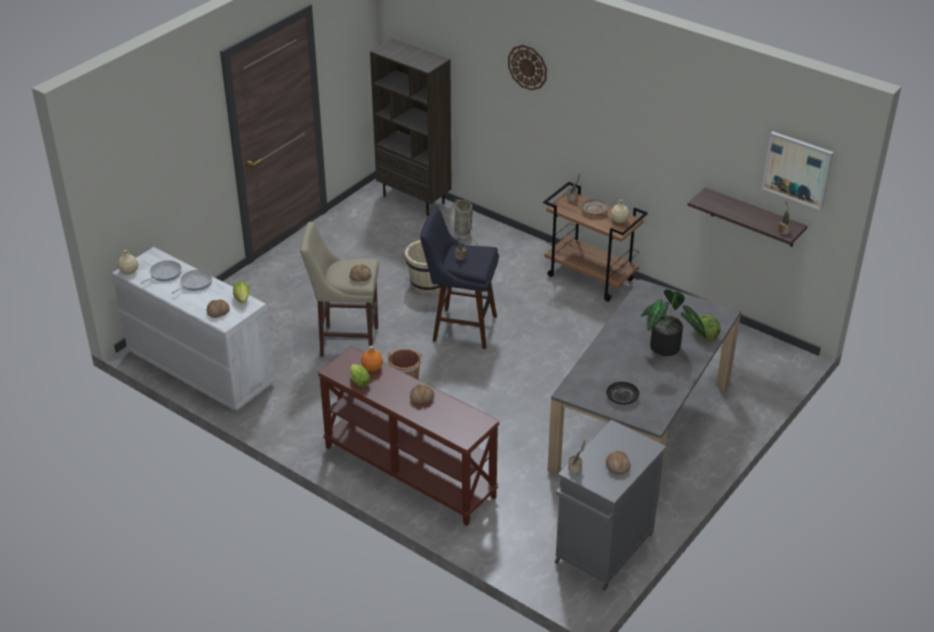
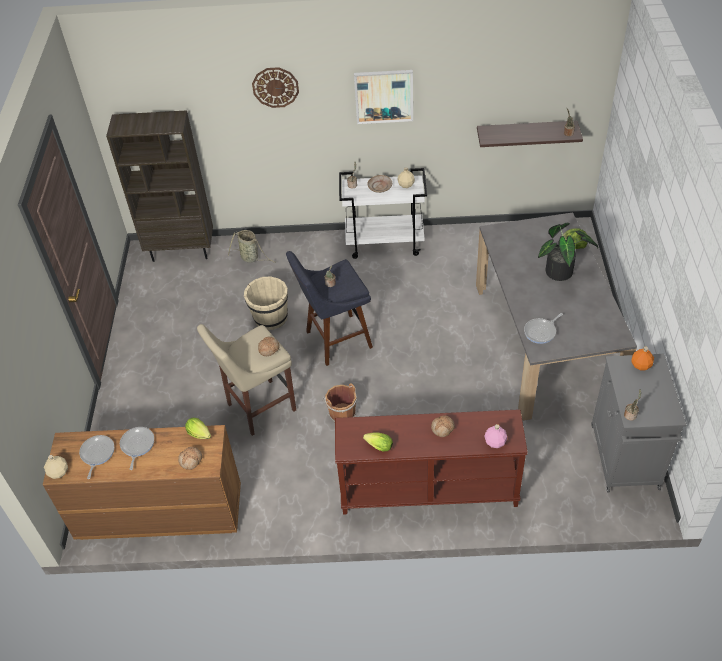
camera: 35 degrees left, 10 degrees up
white dresser [112,247,275,411] -> brown dresser [43,425,241,540]
orange bottle [361,346,383,372] -> orange bottle moved to [631,347,654,370]
brown cart [543,182,648,302] -> white cart [339,168,427,259]
black plate [606,382,639,405] -> none
bread [606,451,631,474] -> none
picture [762,131,834,210] -> picture moved to [354,70,413,124]
none -> pink bottle [485,424,507,448]
none -> frying pan [524,313,563,344]

